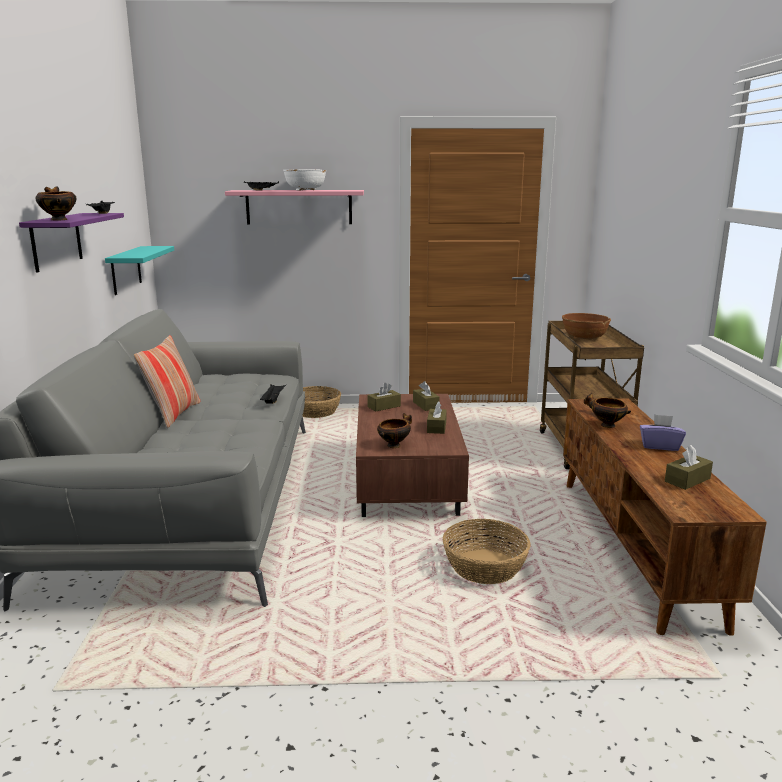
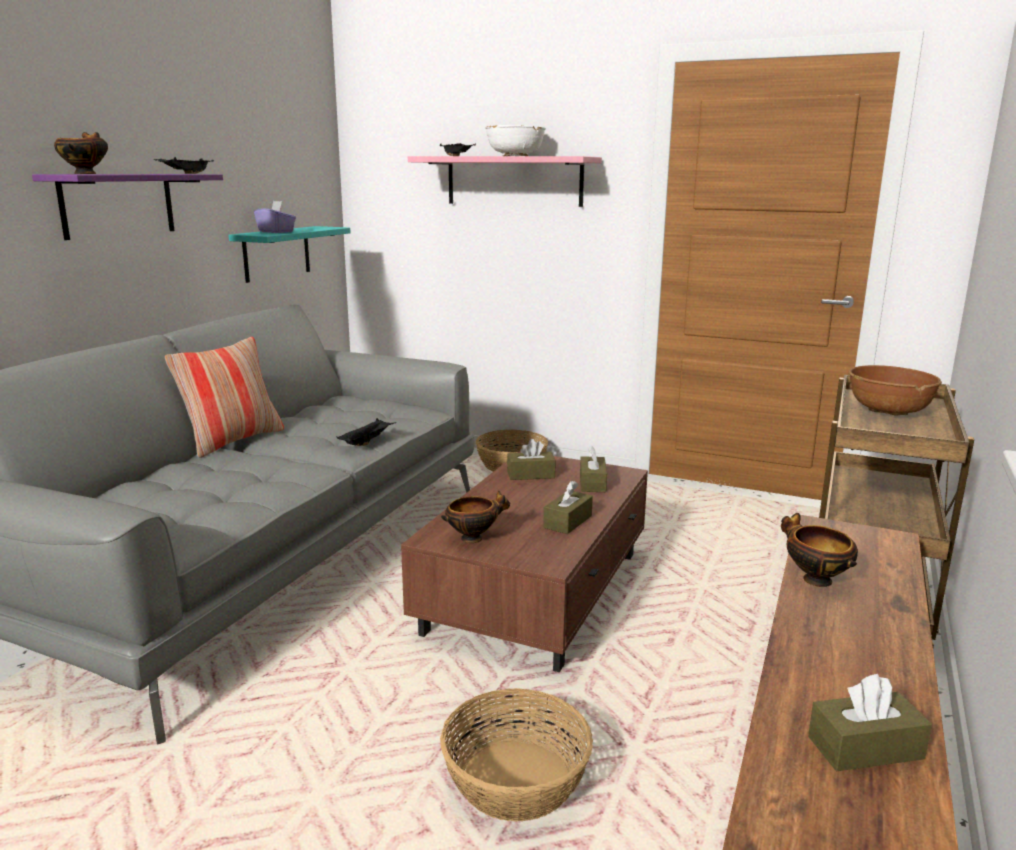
camera: 25 degrees right, 0 degrees up
purple tissue box [640,414,686,451] -> purple tissue box moved to [254,201,296,233]

